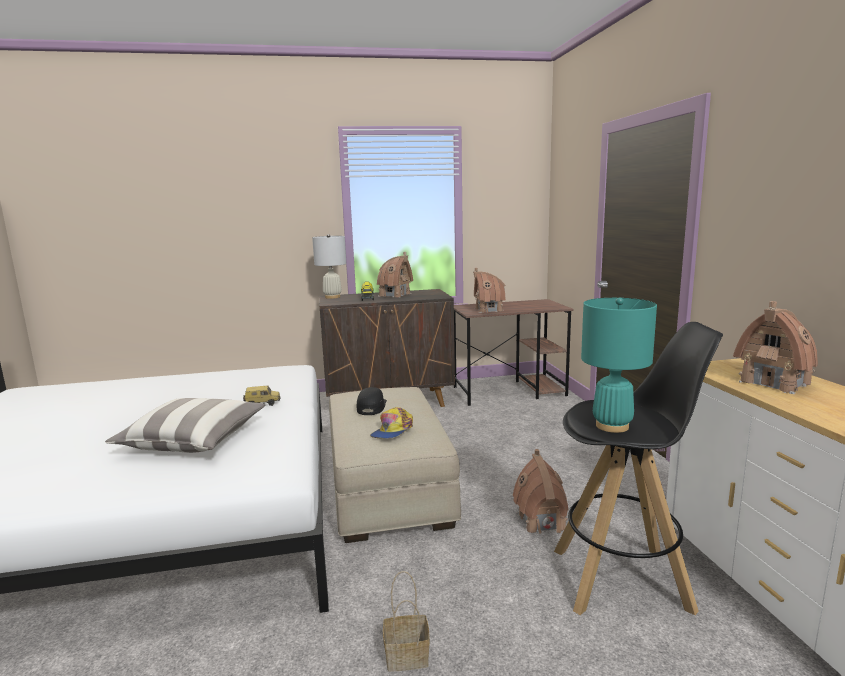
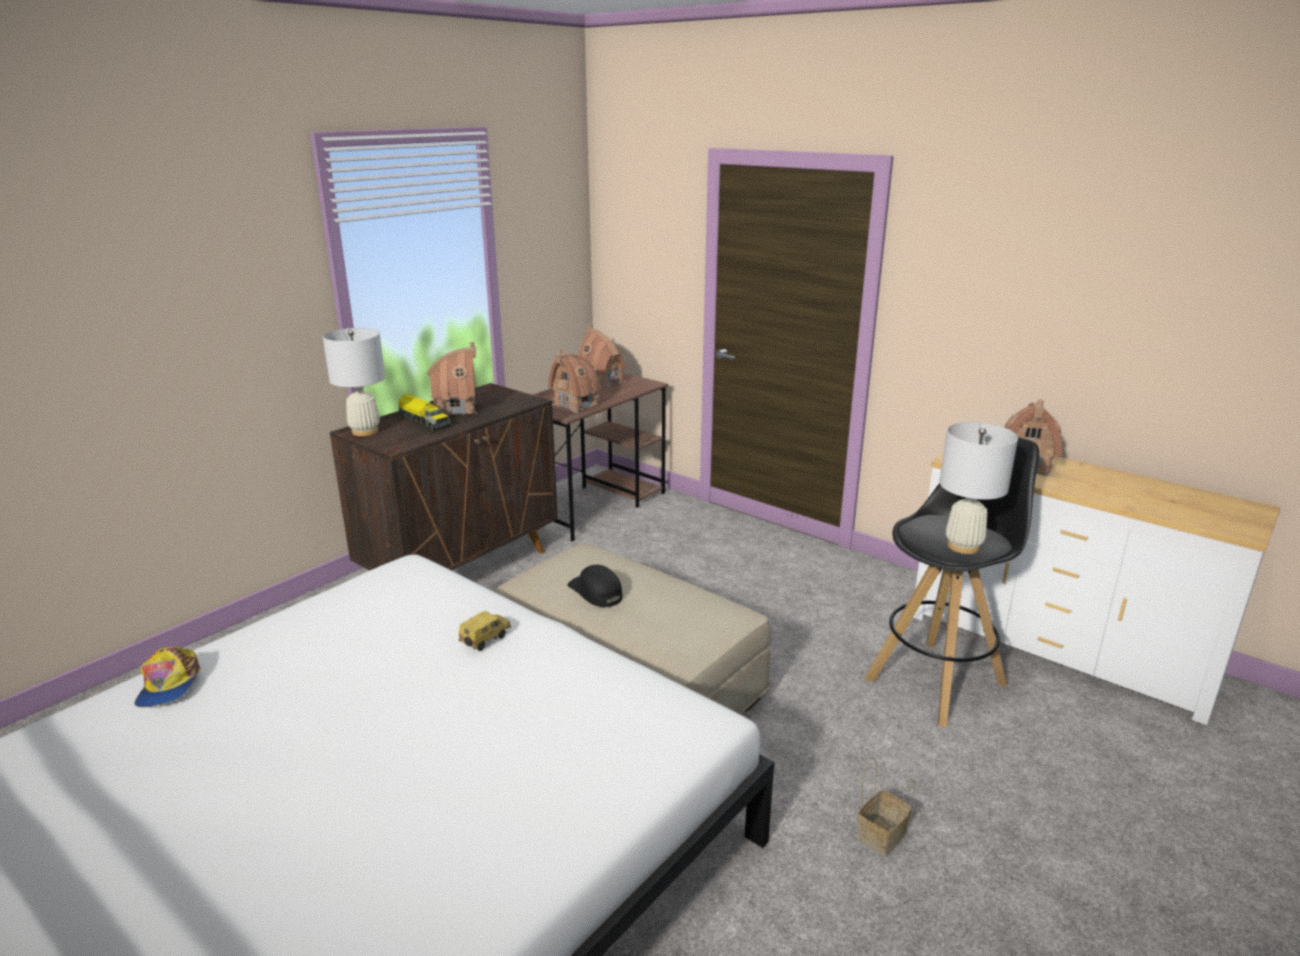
camera: 40 degrees left, 10 degrees up
pillow [105,398,266,453] -> none
cap [370,407,413,439] -> cap moved to [134,647,201,707]
toy house [513,449,569,534] -> toy house moved to [579,324,626,388]
turquoise table lamp [581,297,657,433] -> white table lamp [939,422,1018,554]

